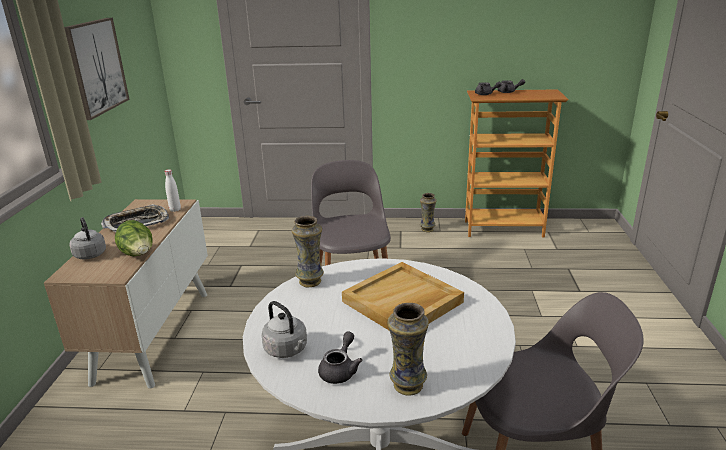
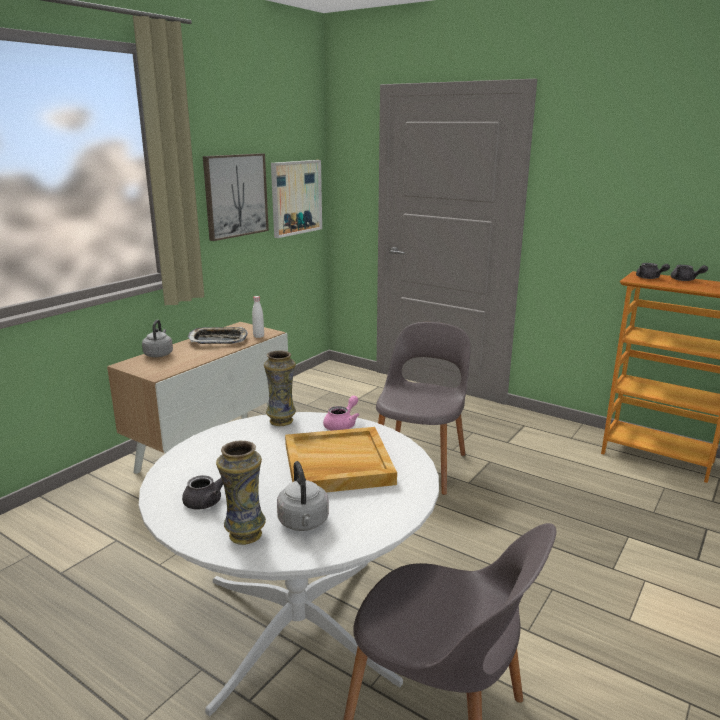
camera: 30 degrees right, 5 degrees down
lettuce [115,220,153,256] -> none
grey kettle [262,301,307,358] -> grey kettle moved to [277,461,329,531]
vase [420,193,437,232] -> none
none -> picture [271,160,322,238]
none -> pink teapot [323,396,359,431]

